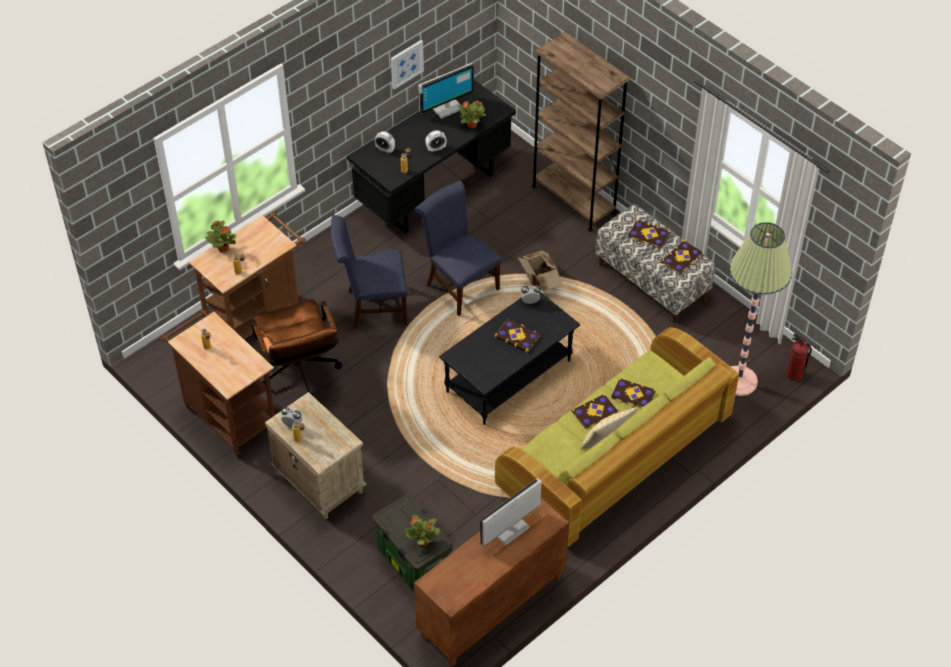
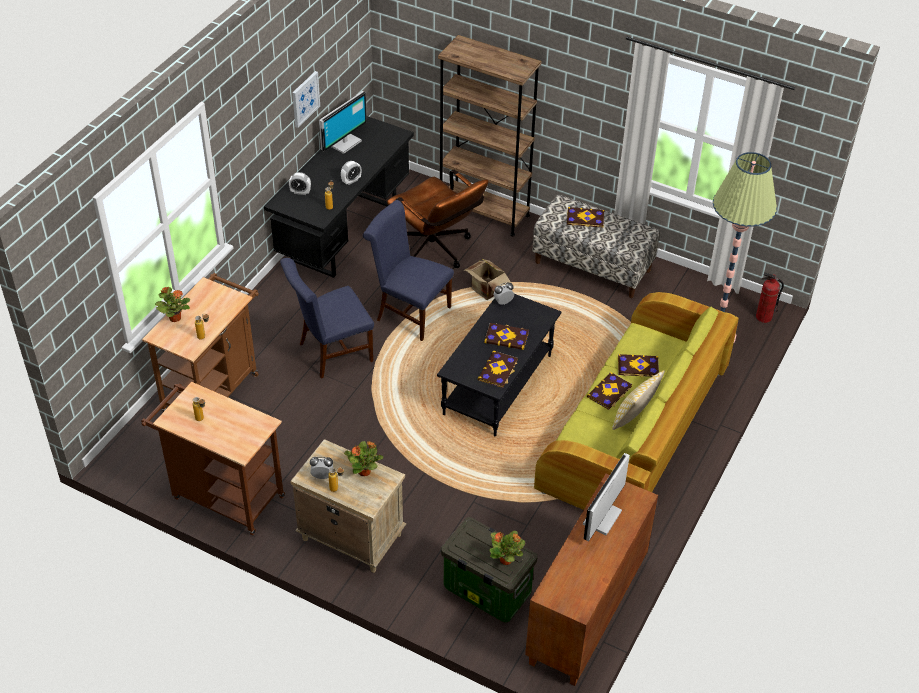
camera: 20 degrees left, 5 degrees down
brown office chair [251,299,342,397] -> brown office chair moved to [387,170,489,268]
potted plant [458,100,486,128] -> potted plant moved to [344,441,383,476]
book [661,240,702,274] -> book moved to [478,351,518,388]

